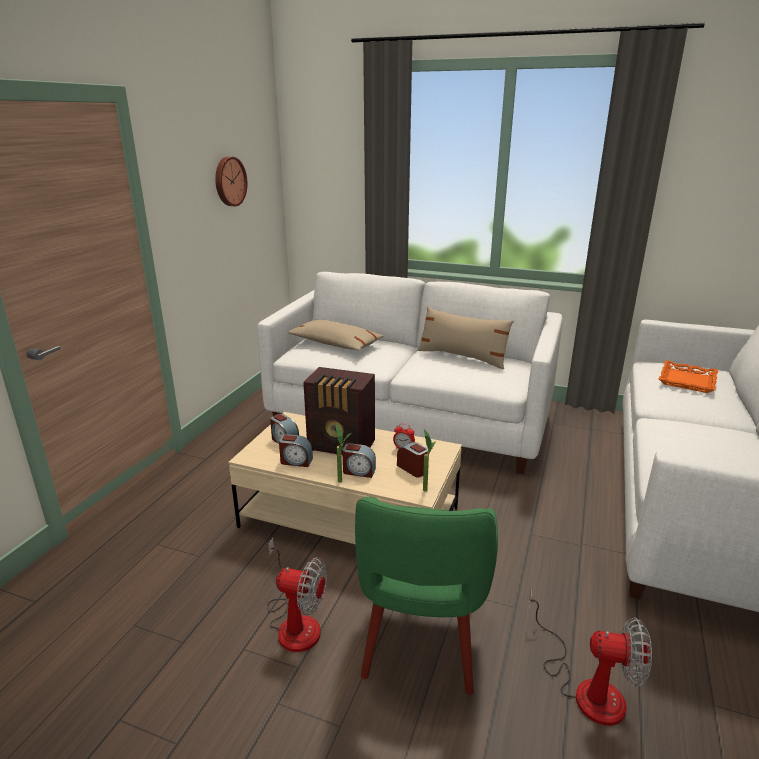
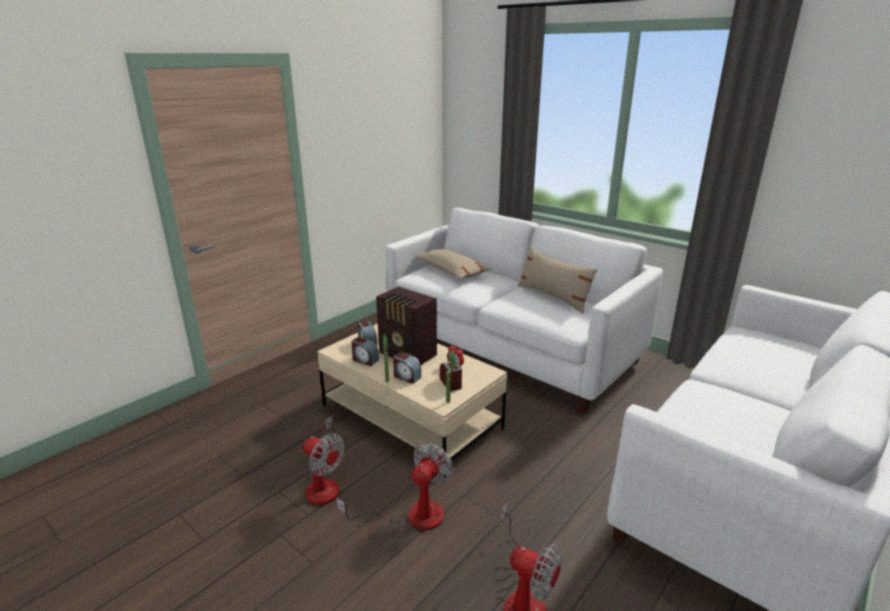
camera: 20 degrees right, 0 degrees up
wall clock [215,157,247,206] -> none
green armchair [355,496,498,695] -> fan [336,443,453,535]
orange tray [659,360,718,393] -> none

